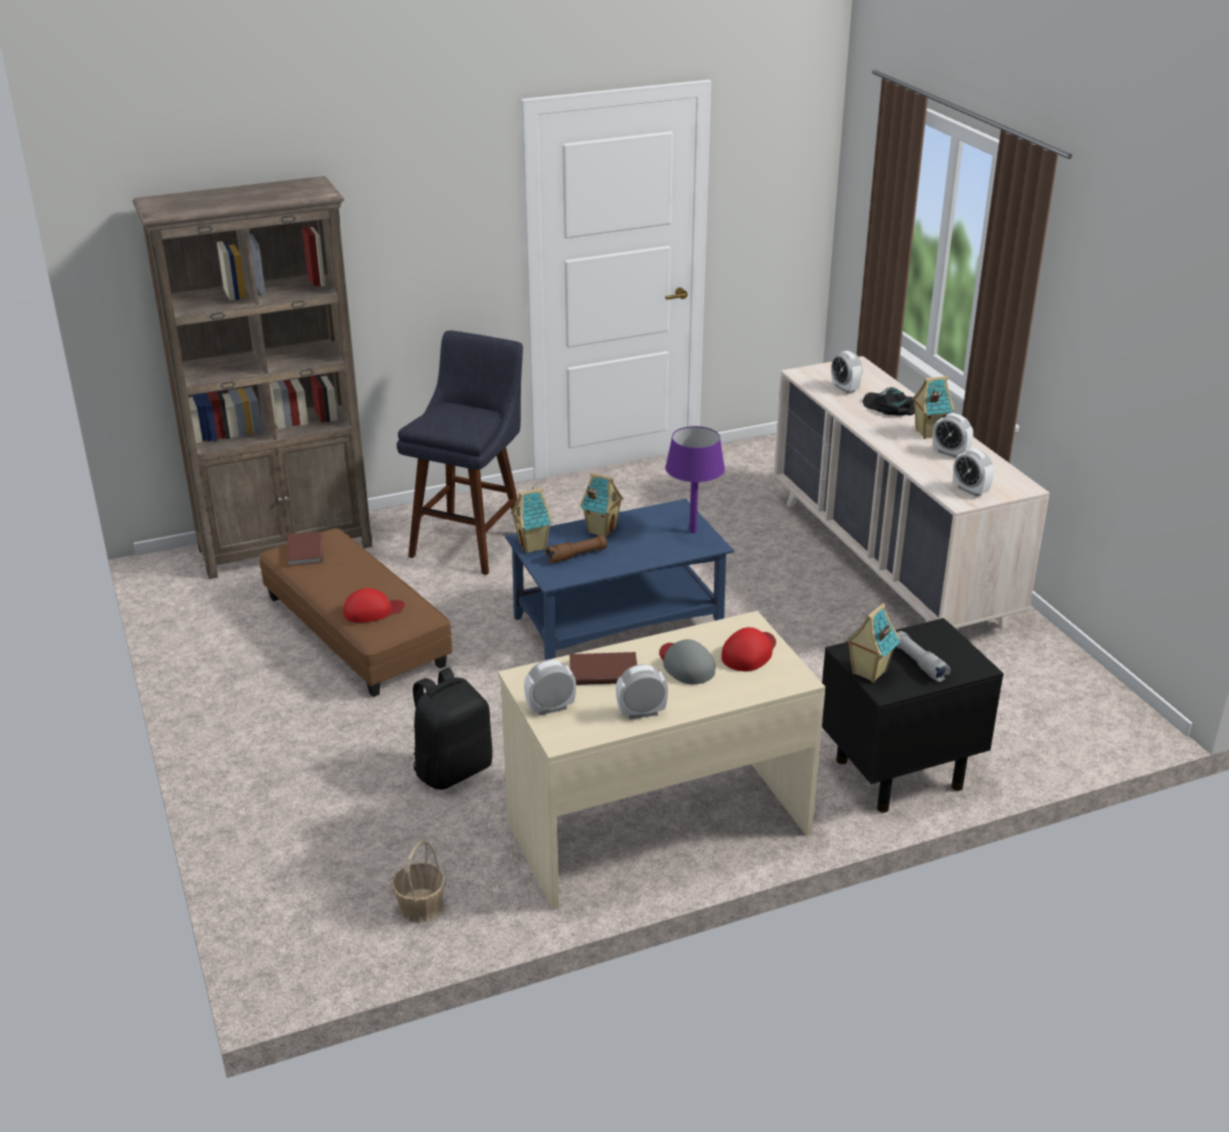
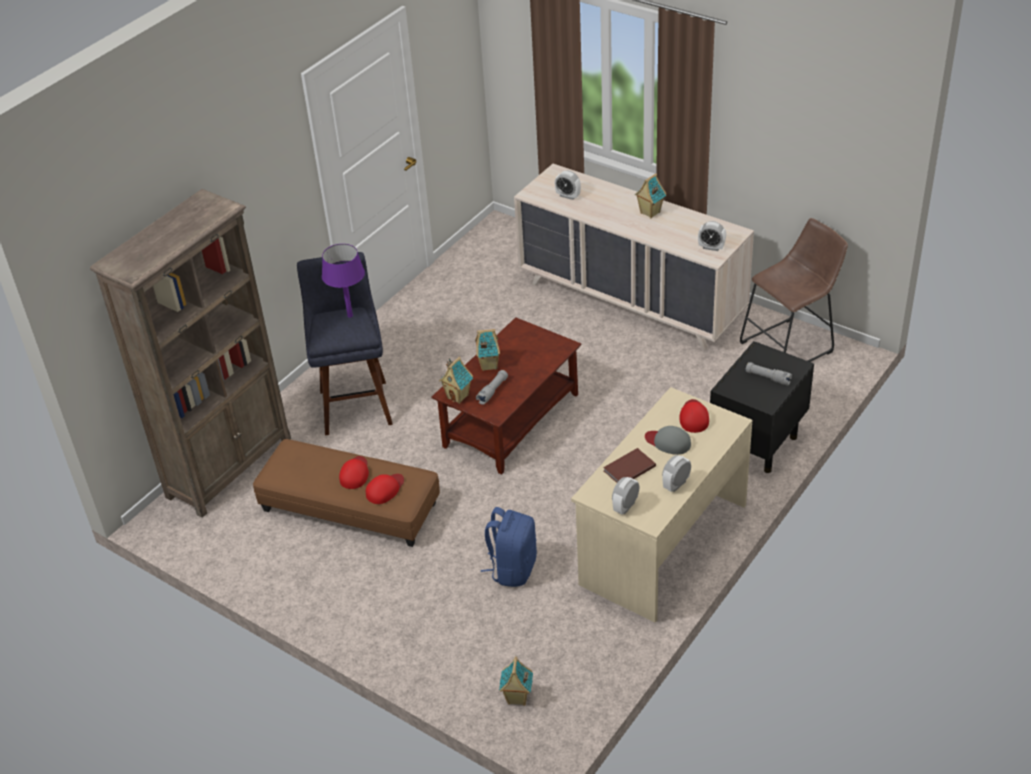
camera: 30 degrees left, 10 degrees up
brown book [287,532,323,566] -> none
basket [391,841,446,923] -> none
black backpack [413,668,492,790] -> blue backpack [481,507,537,587]
blue coffee table [505,499,734,660] -> brown coffee table [432,317,581,475]
brown flashlight [546,535,607,563] -> grey flashlight [476,370,508,405]
purple table lamp [665,426,725,533] -> purple table lamp moved to [322,244,365,318]
toy house [845,603,901,683] -> toy house moved to [499,656,533,706]
black cap [862,387,915,416] -> none
alarm clock [933,413,973,458] -> none
none -> red cap [339,456,369,489]
none -> brown stool [740,218,848,362]

